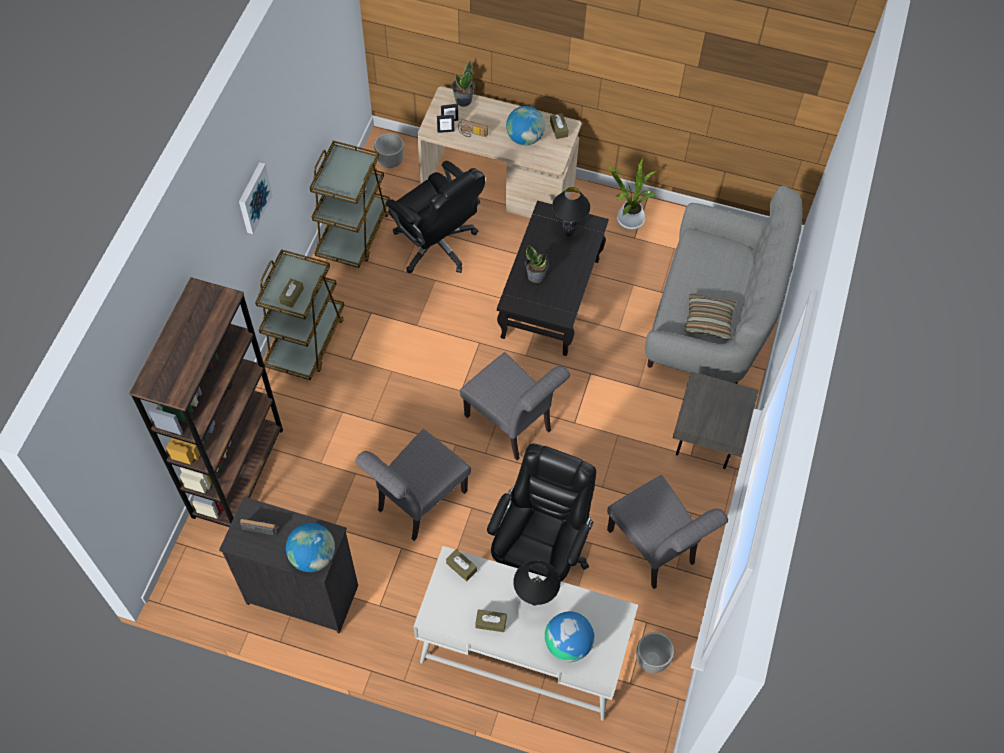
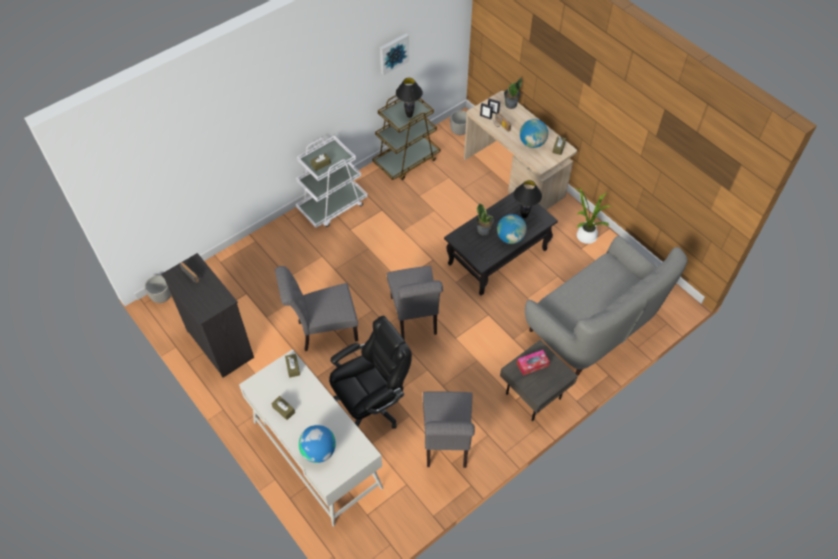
camera: 35 degrees right, 5 degrees down
brown bookcase [129,277,283,527] -> none
picture [239,162,273,234] -> picture moved to [380,33,409,76]
brown cart [255,249,344,380] -> white cart [296,136,368,228]
globe [286,523,335,572] -> globe moved to [497,214,527,244]
black office chair [386,161,485,273] -> none
black table lamp [513,560,560,606] -> black table lamp moved to [396,78,423,118]
planter [636,632,674,673] -> planter moved to [145,275,171,303]
pillow [685,293,736,340] -> none
none -> tissue box [517,350,550,376]

